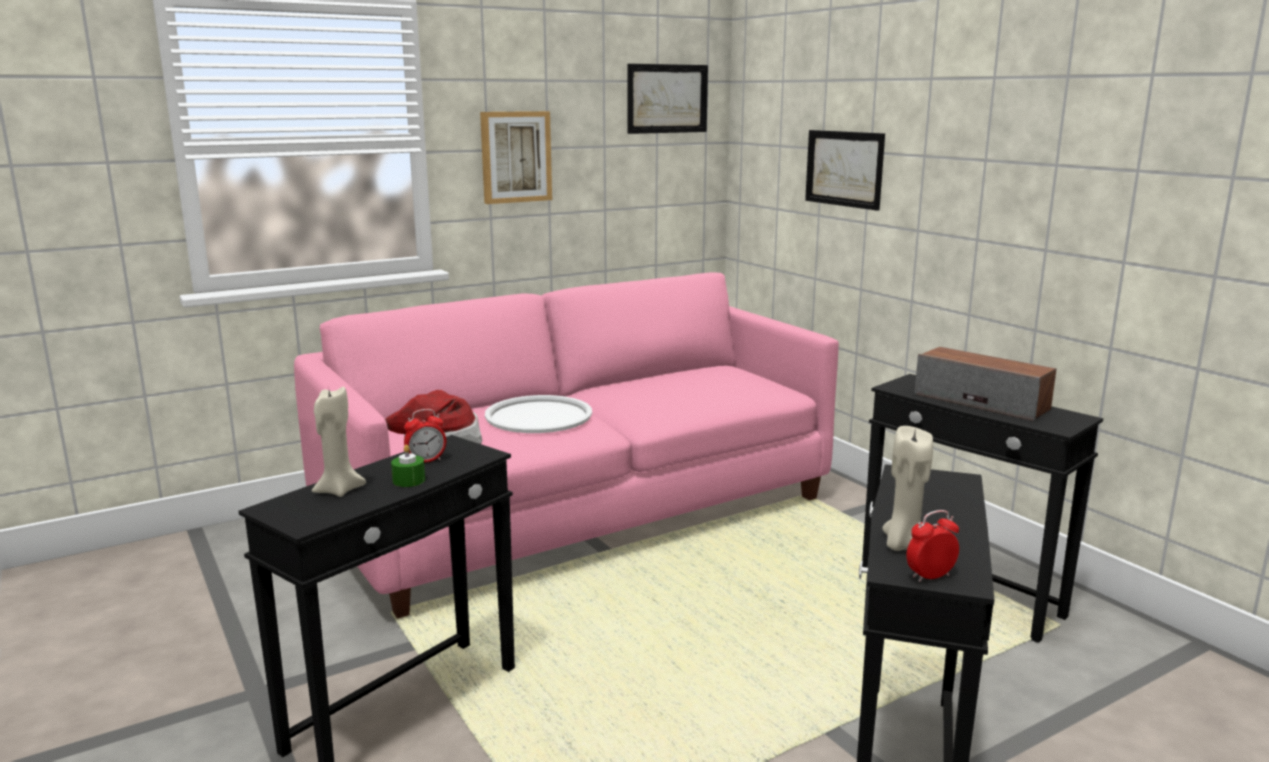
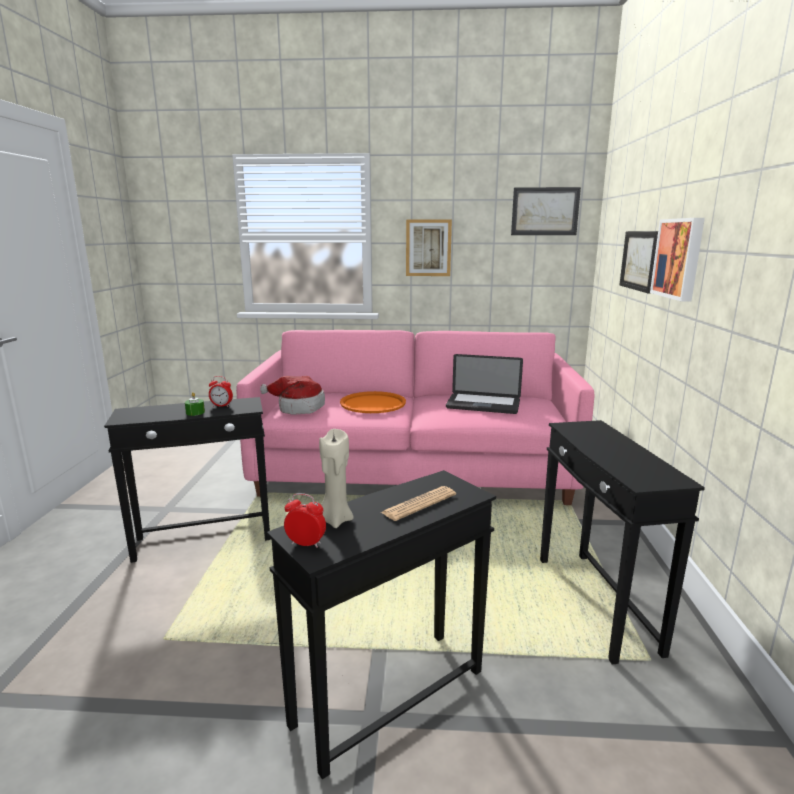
camera: 35 degrees right, 0 degrees up
beige candle [312,387,366,497] -> none
white tray [485,395,592,433] -> orange tray [340,391,406,413]
speaker [914,347,1056,421] -> none
none -> newspaper [380,486,456,521]
none -> laptop [446,354,523,414]
none -> picture [650,218,705,302]

